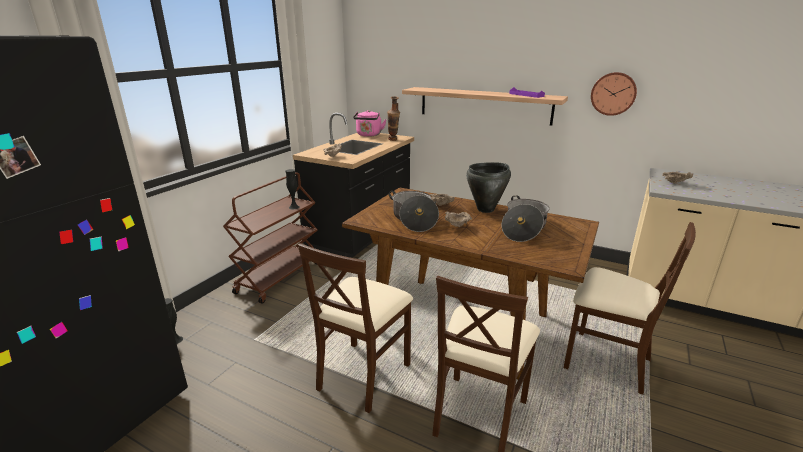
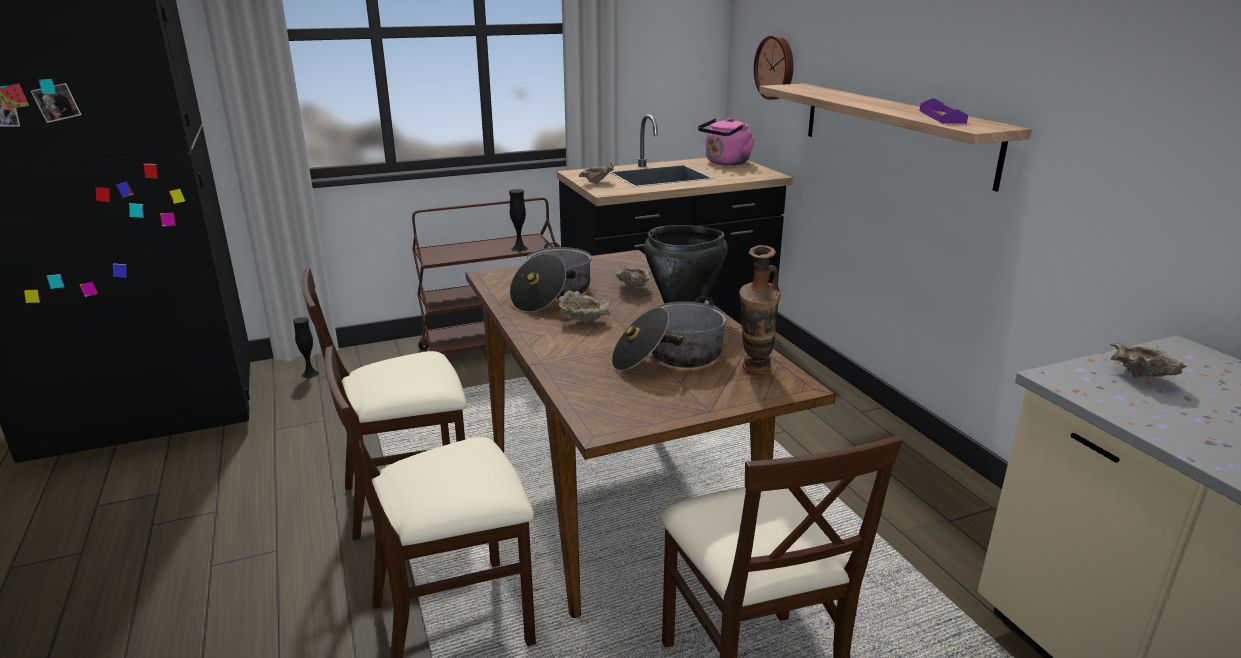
camera: 40 degrees right, 0 degrees up
vase [387,96,400,141] -> vase moved to [739,245,781,375]
wall clock [591,72,637,116] -> wall clock moved to [754,35,793,100]

